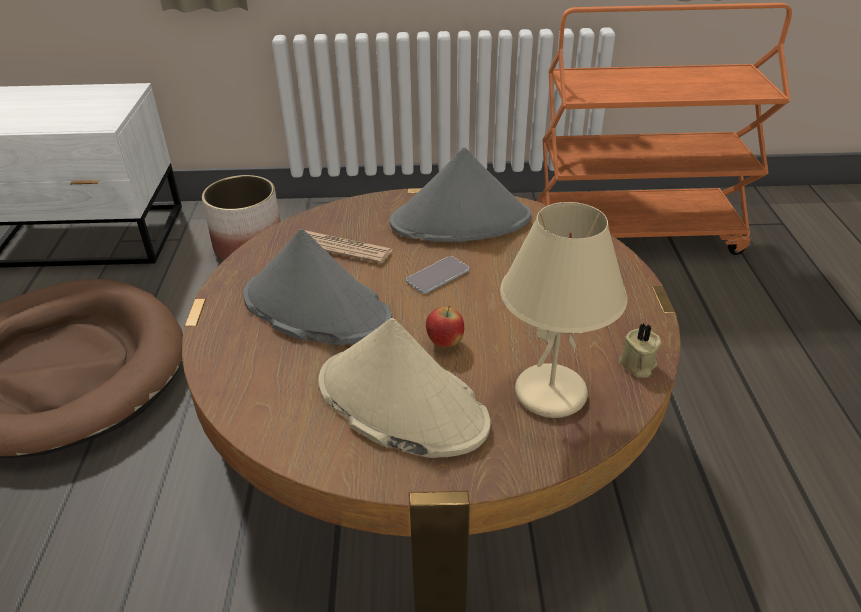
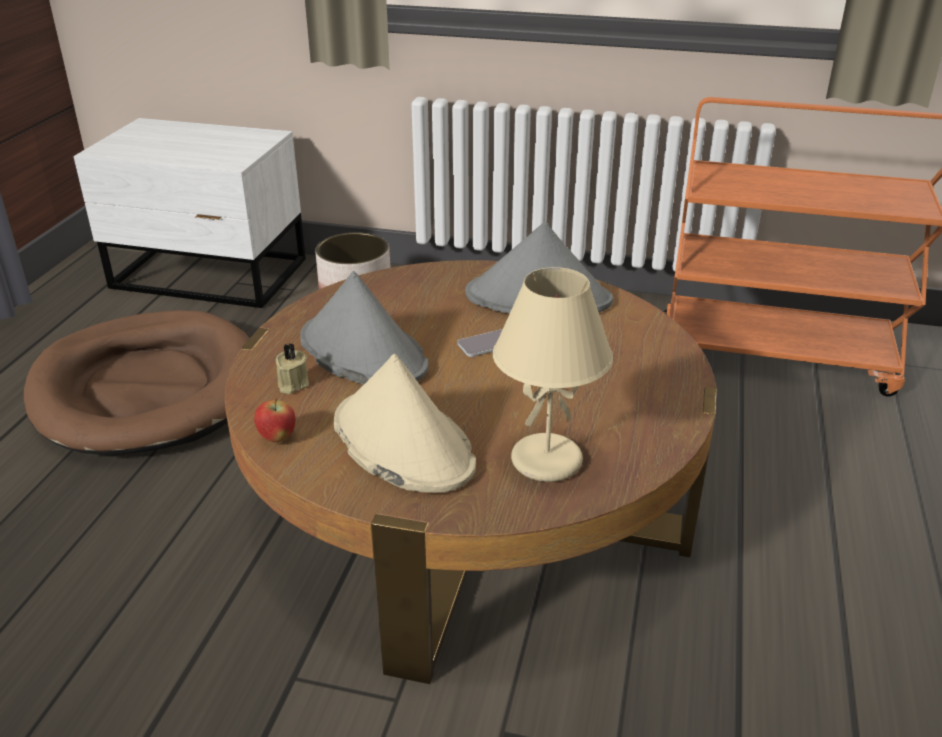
camera: 15 degrees right, 5 degrees down
newspaper [305,230,393,264] -> none
apple [426,306,464,348] -> apple moved to [254,399,295,442]
beige candle [619,323,661,378] -> beige candle moved to [276,343,309,394]

